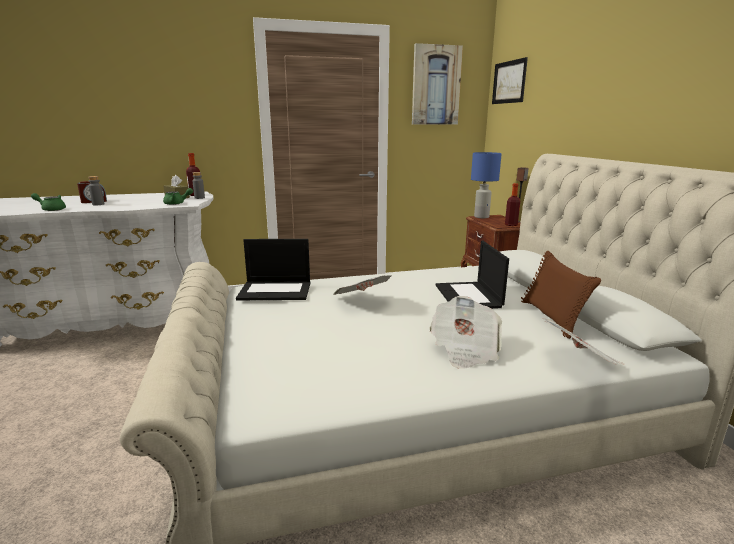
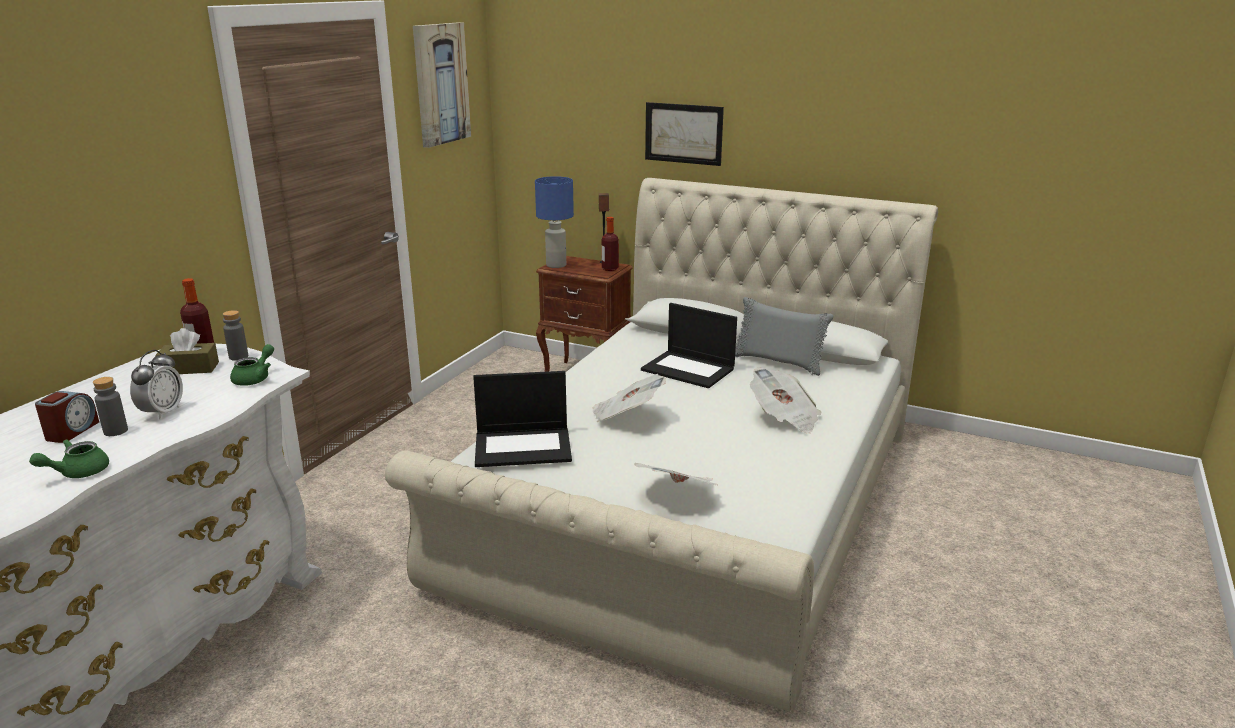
camera: 50 degrees left, 5 degrees up
laptop [236,239,310,300] -> laptop turned 45 degrees clockwise [473,371,572,467]
picture [492,57,528,104] -> picture moved to [645,102,724,166]
brown pillow [521,251,601,339] -> grey pillow [735,297,833,376]
newspaper [544,319,624,365] -> newspaper moved to [634,463,718,486]
none -> alarm clock [130,350,183,419]

